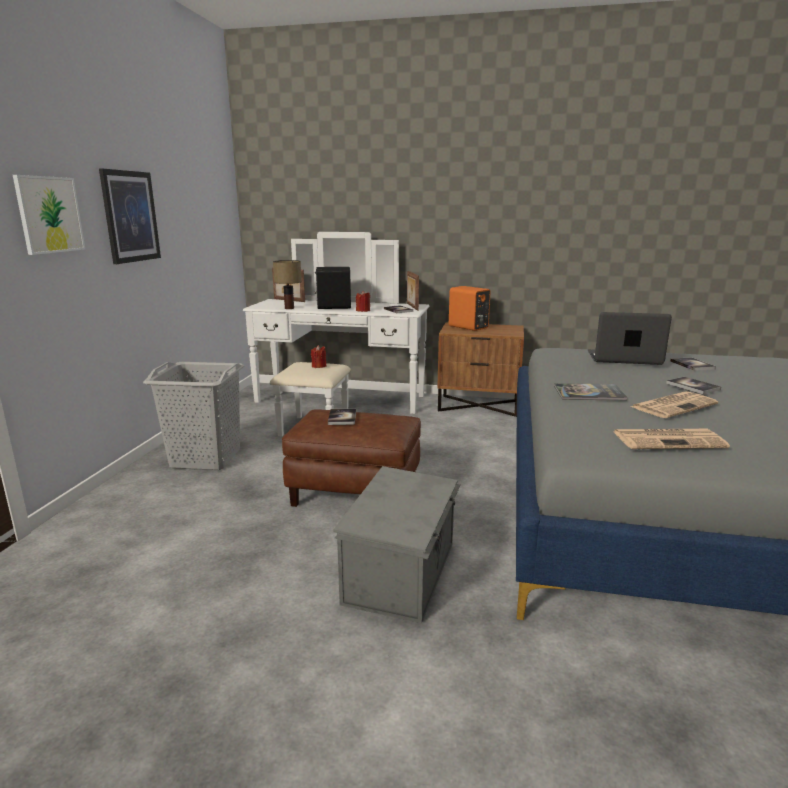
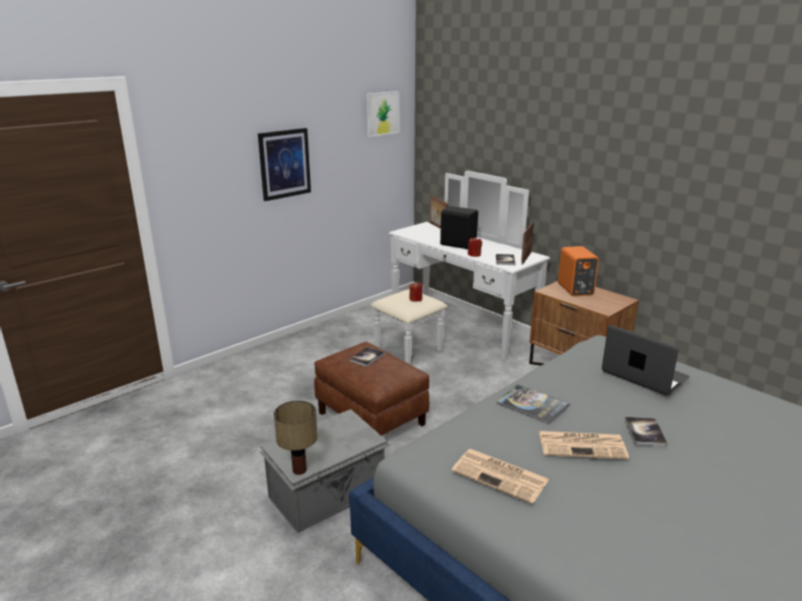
camera: 35 degrees right, 5 degrees up
picture [13,175,85,255] -> picture moved to [367,91,399,137]
grey laundry basket [143,362,244,470] -> none
table lamp [273,260,302,309] -> table lamp moved to [274,401,318,475]
book [670,357,716,371] -> none

